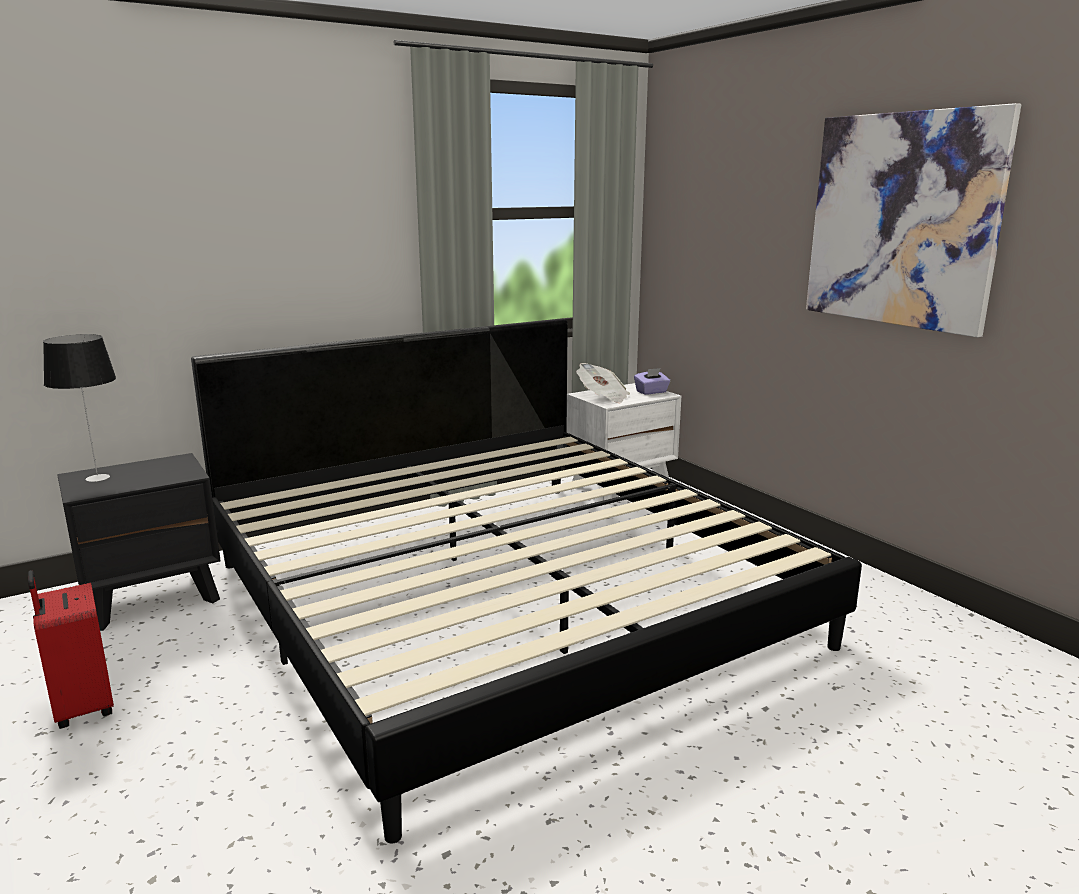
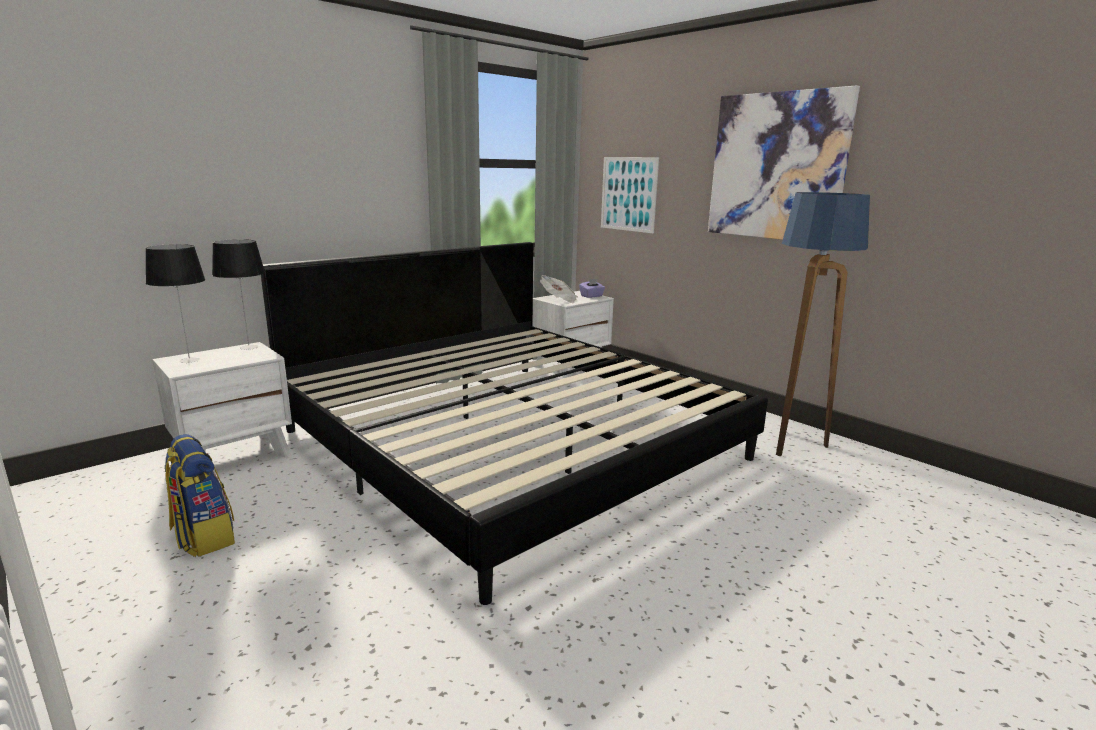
camera: 10 degrees left, 0 degrees up
red suitcase [28,570,114,729] -> backpack [165,434,235,557]
black nightstand [57,453,221,631] -> white nightstand [152,342,292,458]
none -> table lamp [212,239,265,350]
none -> picture [601,157,659,233]
none -> floor lamp [776,192,870,457]

